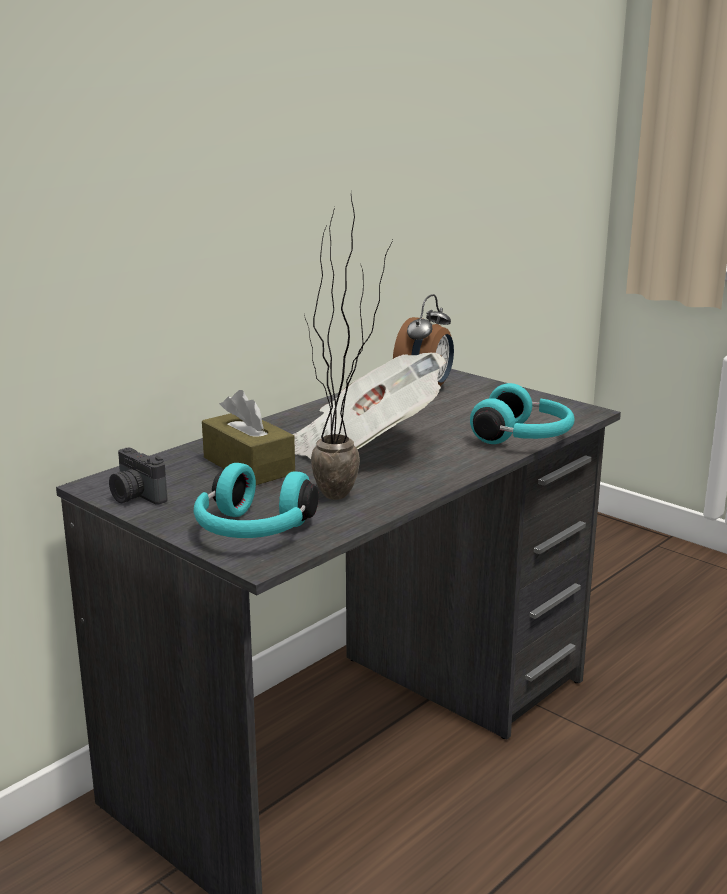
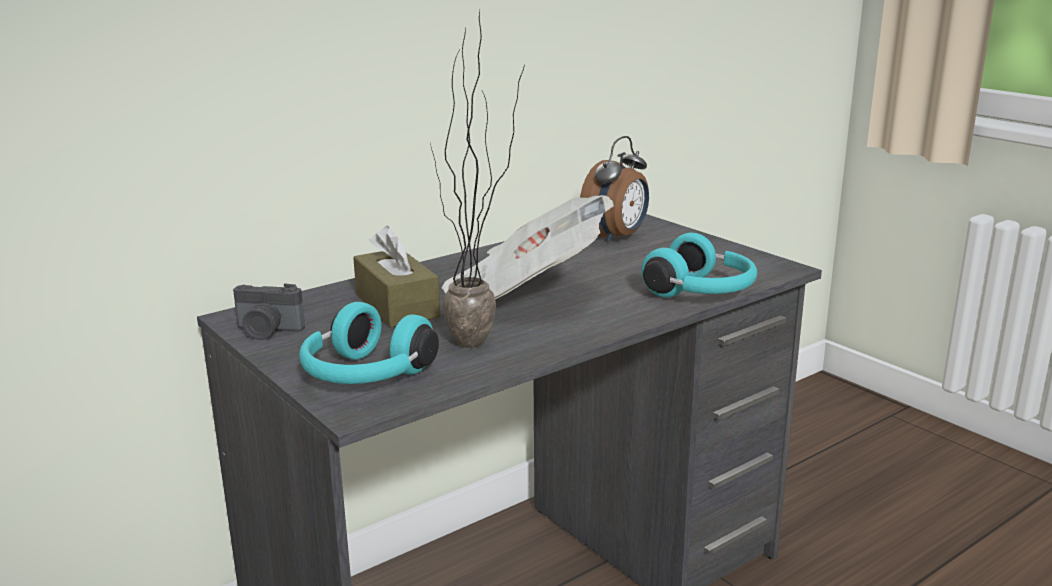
camera: 10 degrees right, 0 degrees up
camera [109,448,167,505] -> camera turned 45 degrees counterclockwise [233,283,305,340]

